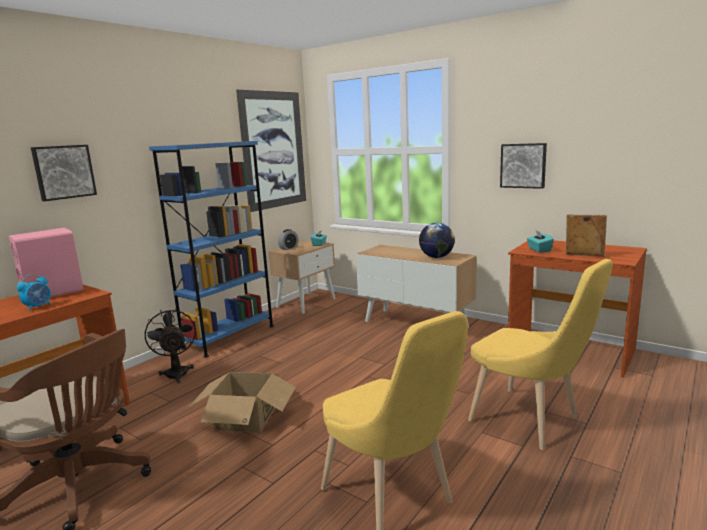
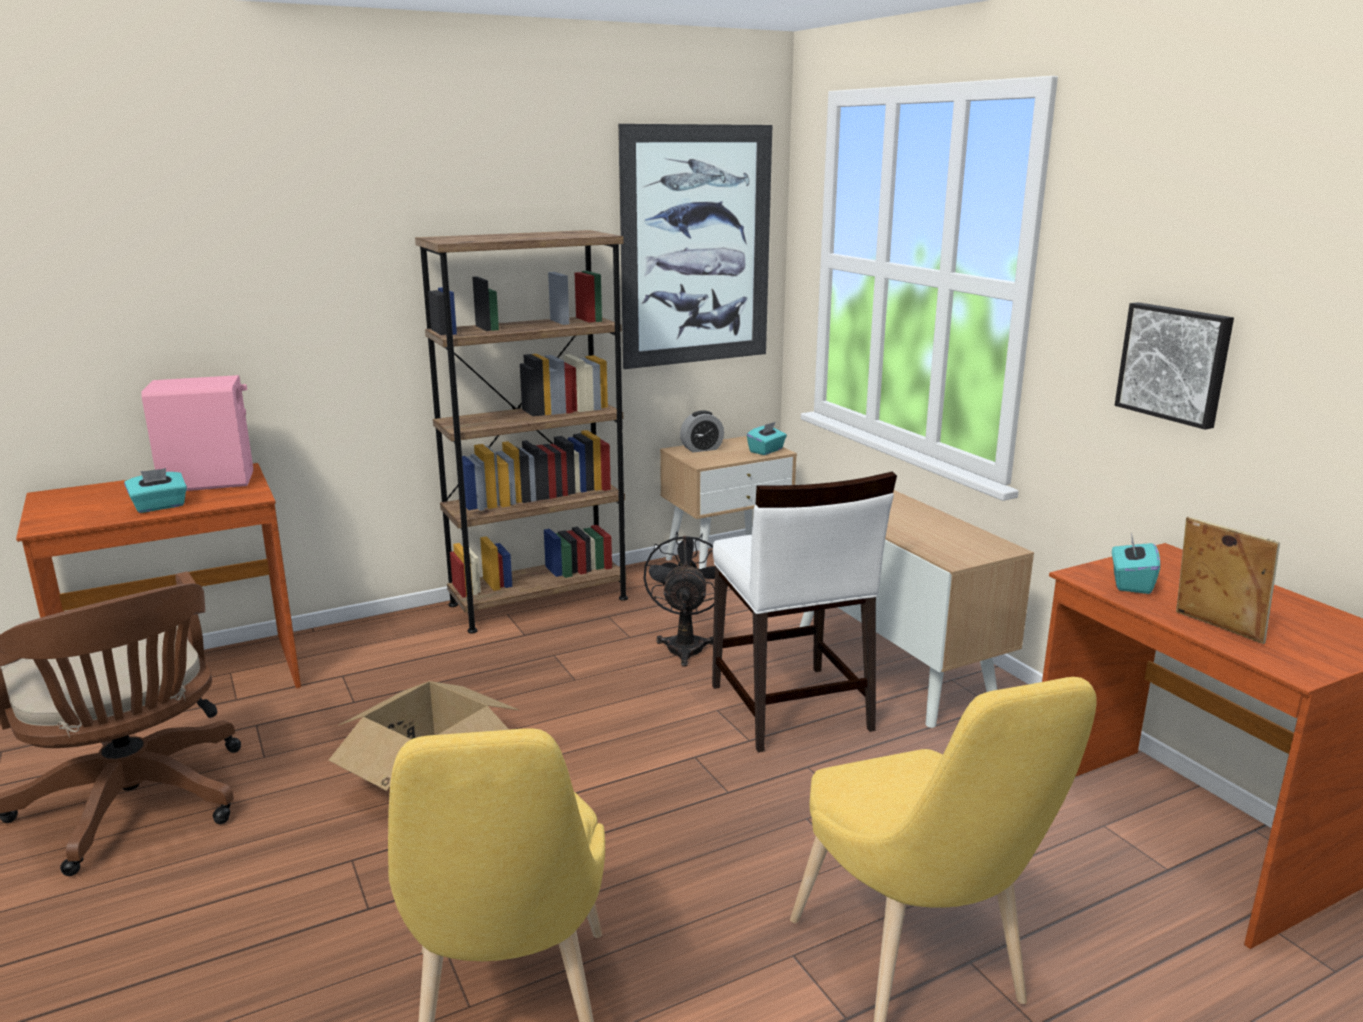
camera: 25 degrees right, 5 degrees up
alarm clock [17,275,51,311] -> turquoise tissue box [124,468,187,513]
picture [31,145,97,201] -> none
black fan [145,308,196,383] -> black fan moved to [644,531,728,667]
blue bookcase [149,141,274,358] -> brown bookcase [415,230,628,633]
globe [419,223,455,258] -> none
none -> white chair [712,471,897,752]

